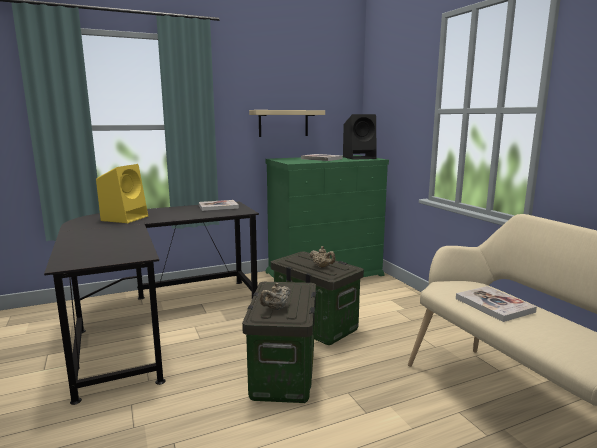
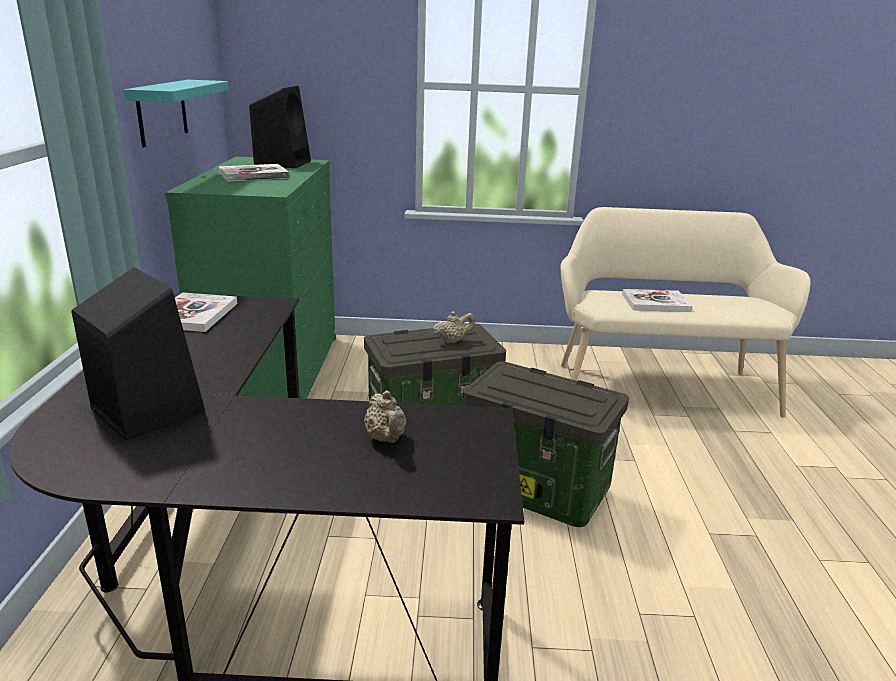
camera: 65 degrees left, 10 degrees up
yellow speaker [96,164,148,223] -> black speaker [71,267,205,440]
beige shelf [249,110,325,137] -> turquoise shelf [124,80,229,148]
beige teapot [260,283,291,310] -> beige teapot moved to [364,391,406,443]

